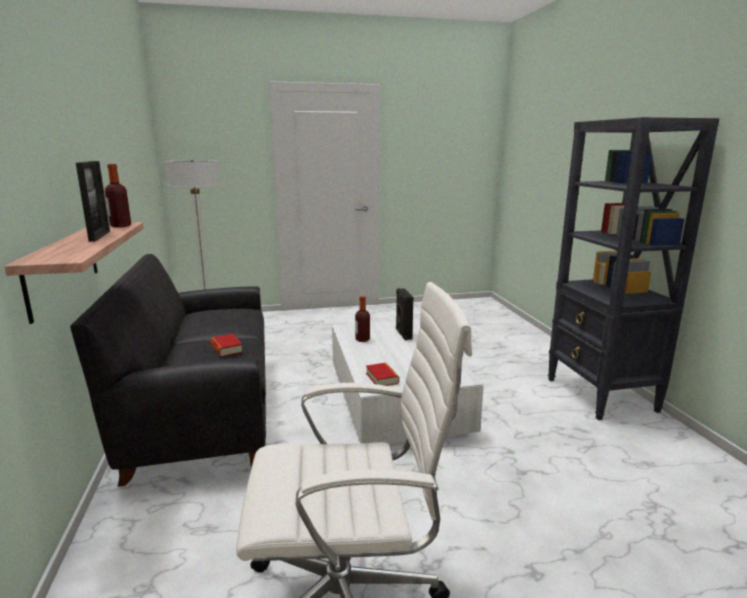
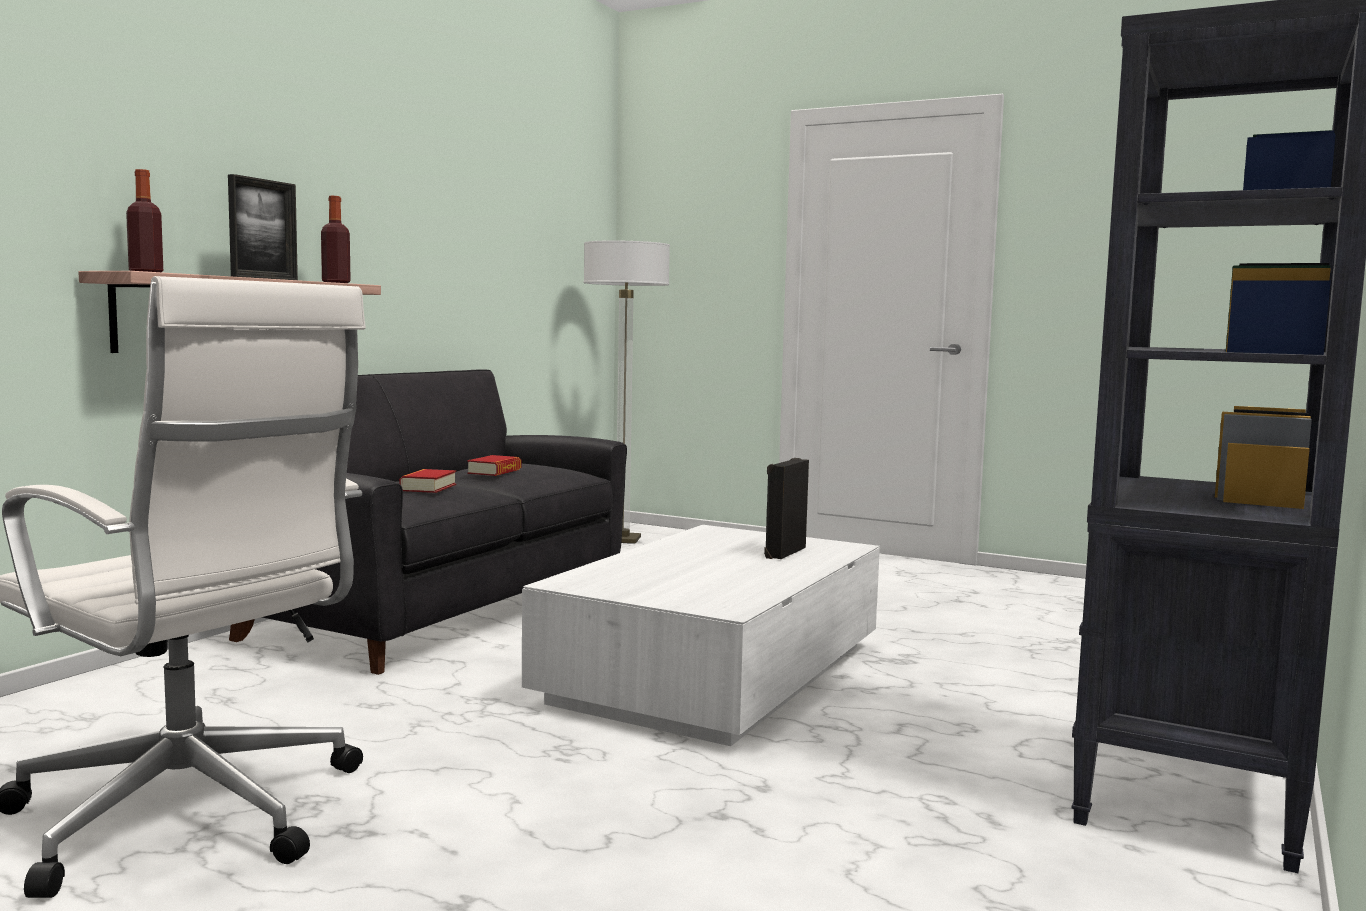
camera: 40 degrees right, 10 degrees down
bottle [355,296,370,342] -> bottle moved to [126,169,163,272]
book [366,363,399,386] -> book moved to [467,455,521,476]

